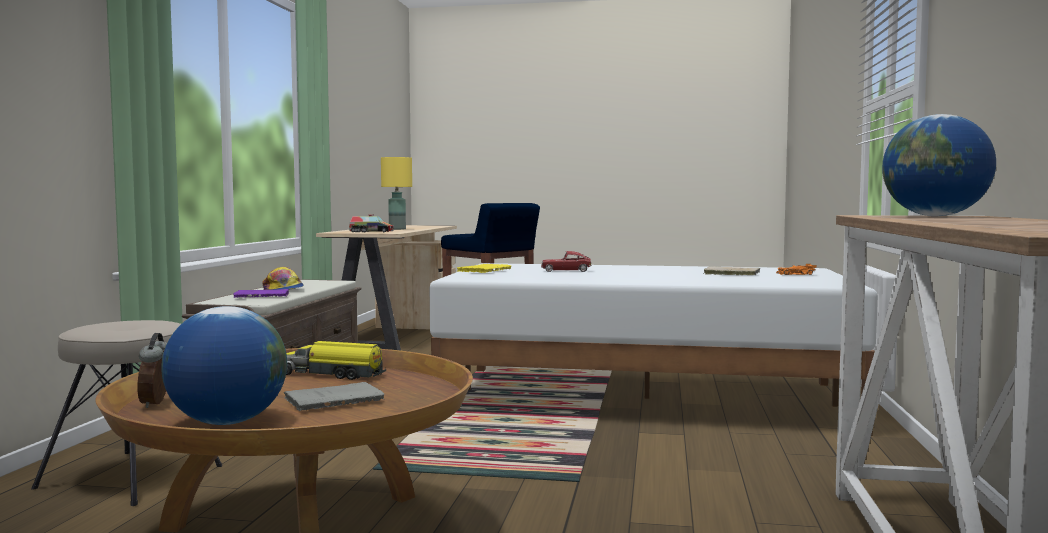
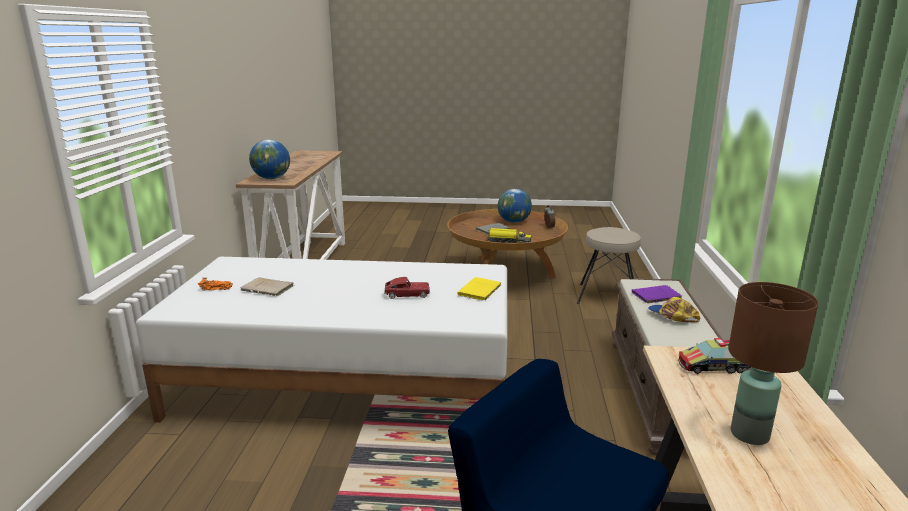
camera: 175 degrees right, 15 degrees up
yellow table lamp [381,157,412,230] -> brown table lamp [729,282,819,445]

